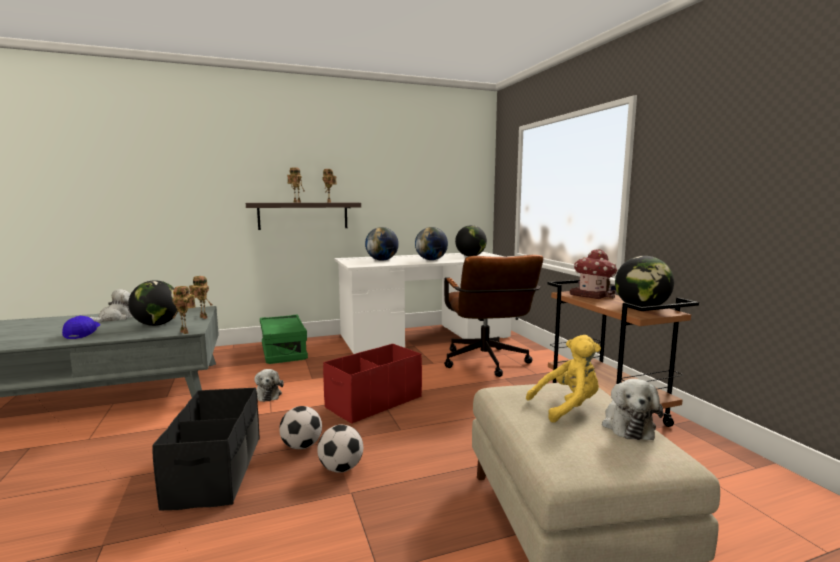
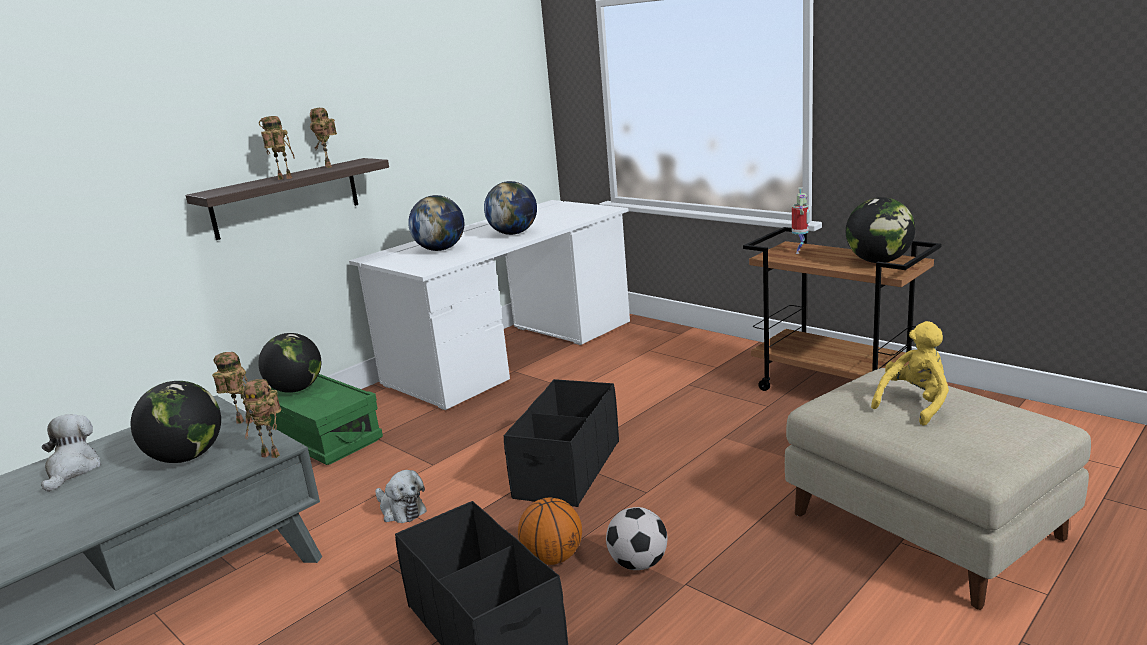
camera: 25 degrees left, 10 degrees up
blue cap [62,316,100,339] -> none
football [279,406,322,449] -> basketball [518,497,582,565]
red storage box [323,344,422,424] -> black storage box [504,379,619,507]
brown office chair [444,255,543,377] -> none
globe [455,225,487,256] -> globe moved to [258,333,321,393]
toy house [570,249,618,299] -> toy robot [792,188,810,254]
plush toy [602,379,663,440] -> none

